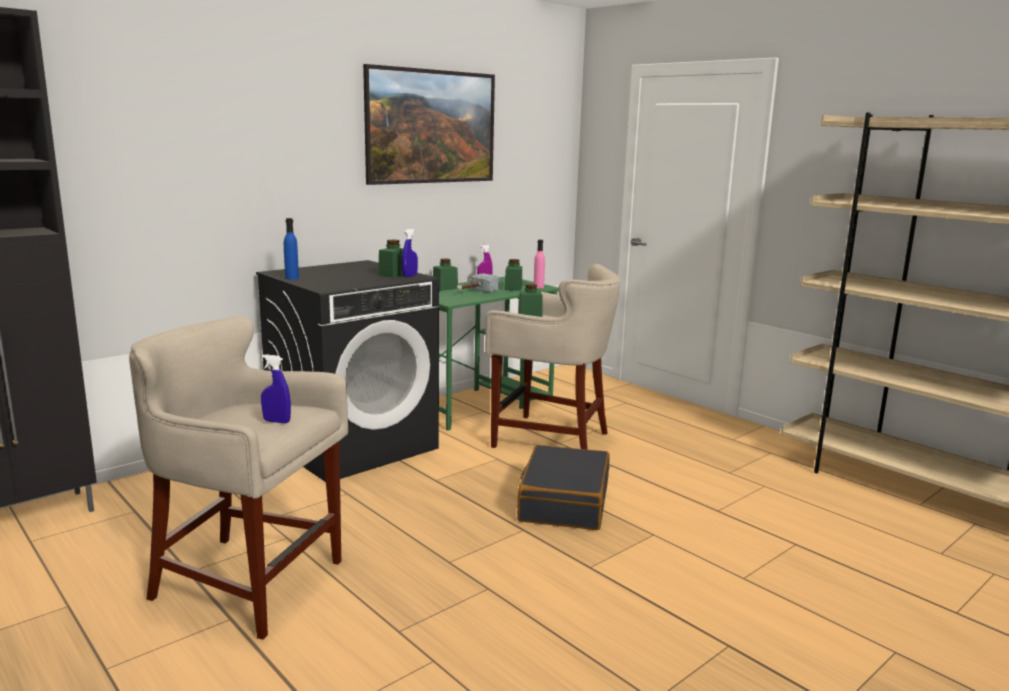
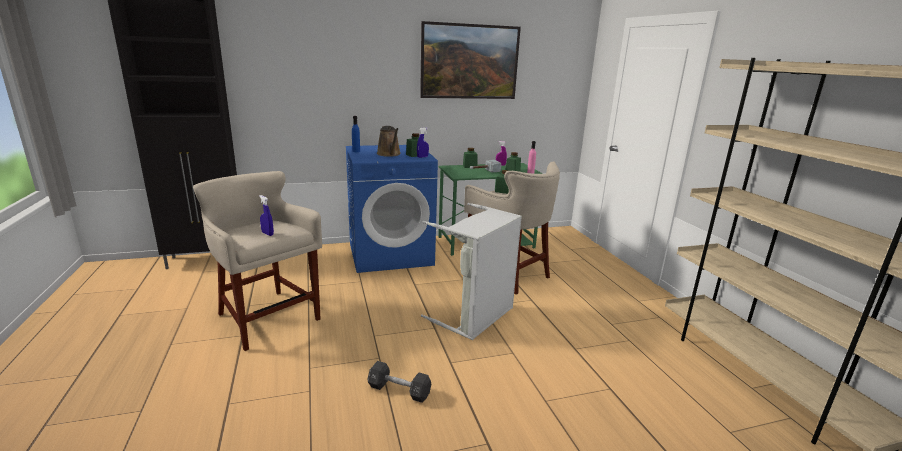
camera: 25 degrees right, 5 degrees up
black washing machine [256,260,439,482] -> blue washing machine [346,145,438,273]
black suitcase [517,445,609,530] -> grey laundry basket [421,203,522,340]
none -> black dumbbell [368,361,431,403]
none -> brown watering can [377,126,401,157]

